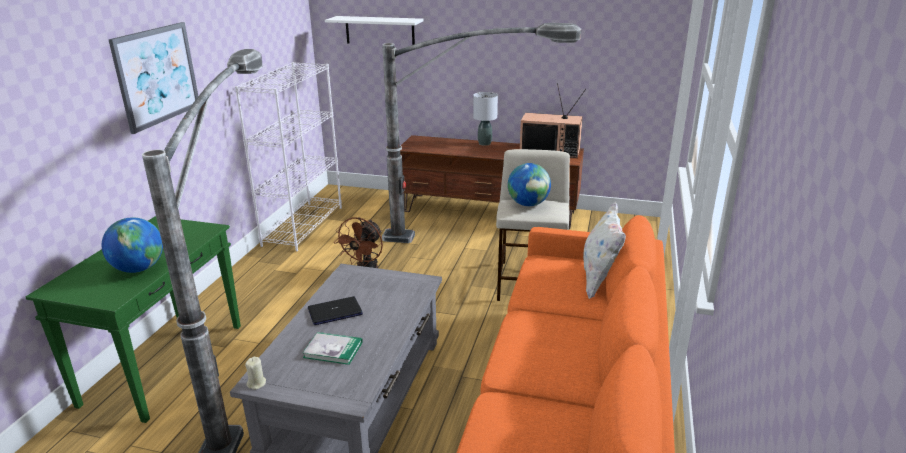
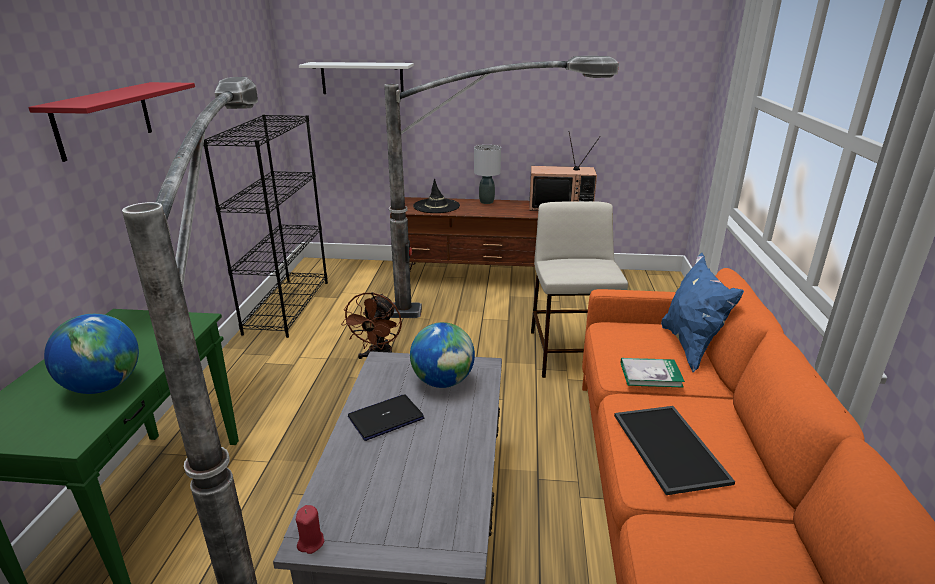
camera: 10 degrees left, 0 degrees up
picture [108,22,198,134] -> red shelf [28,82,195,162]
white bookcase [235,62,342,252] -> black bookcase [203,115,328,338]
beige candle [245,357,266,390] -> red candle [296,505,324,554]
book [303,332,363,365] -> book moved to [621,358,685,388]
globe [508,163,551,206] -> globe moved to [410,322,475,388]
white pillow [583,201,626,299] -> blue pillow [661,253,744,372]
none -> black hat [413,179,460,213]
none -> tray [614,406,735,495]

